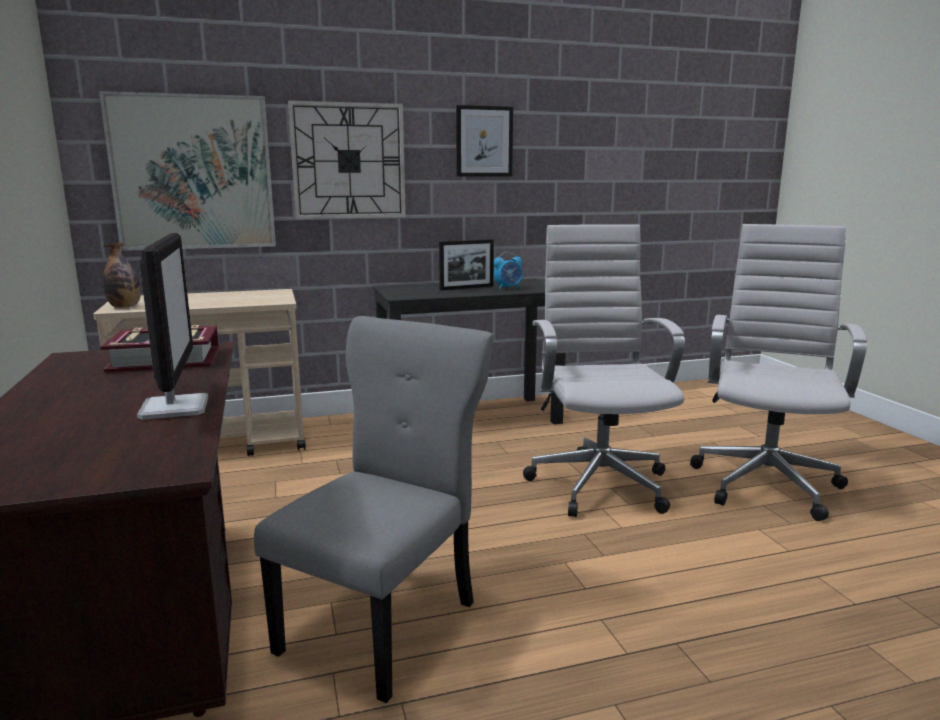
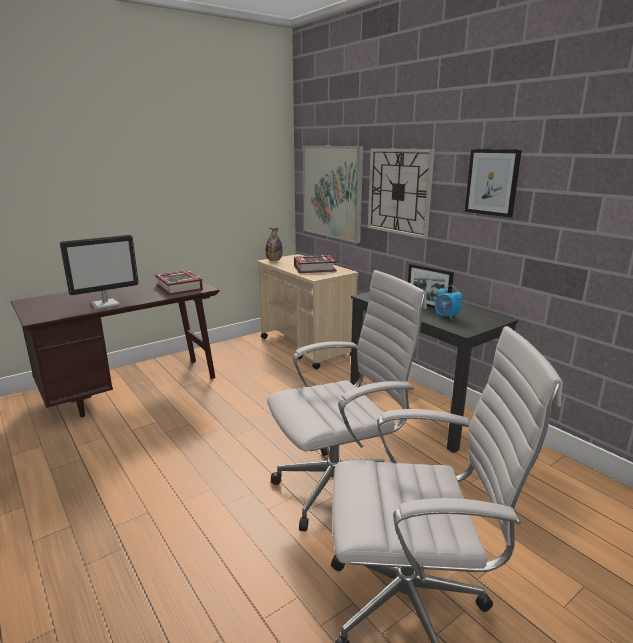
camera: 70 degrees right, 5 degrees up
grey chair [254,316,494,703] -> none
none -> book [294,255,337,273]

